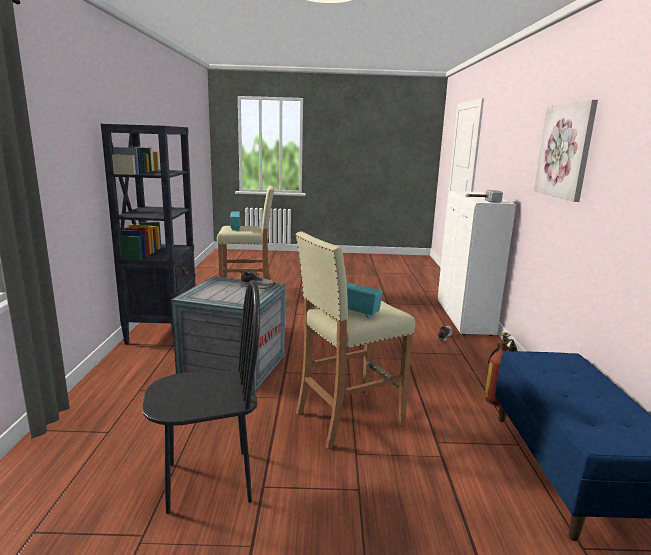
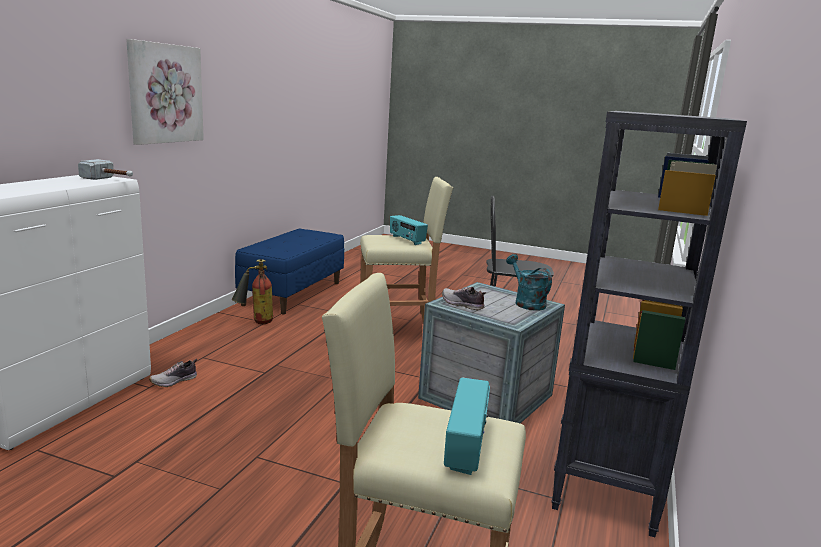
camera: 160 degrees left, 0 degrees up
none -> turquoise watering can [506,254,552,311]

